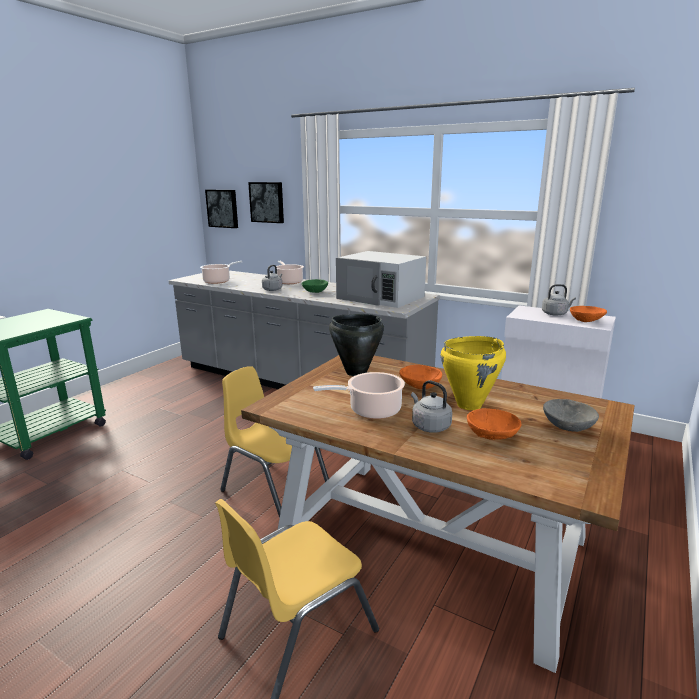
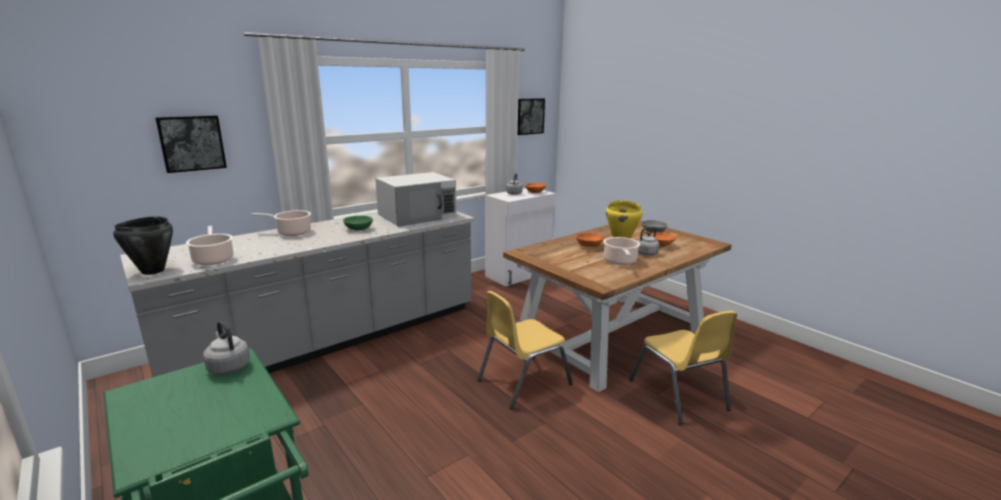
camera: 70 degrees left, 0 degrees up
picture [205,190,238,228] -> picture moved to [518,98,545,135]
grey kettle [262,265,282,291] -> grey kettle moved to [203,321,250,375]
black cooking pot [329,314,384,376] -> black cooking pot moved to [113,216,173,275]

